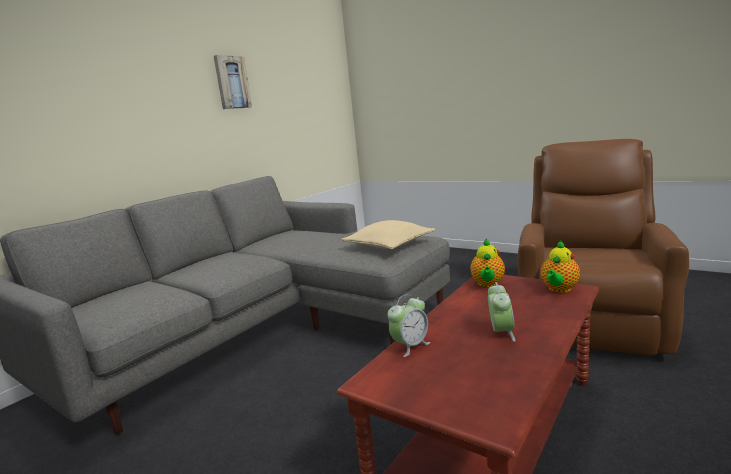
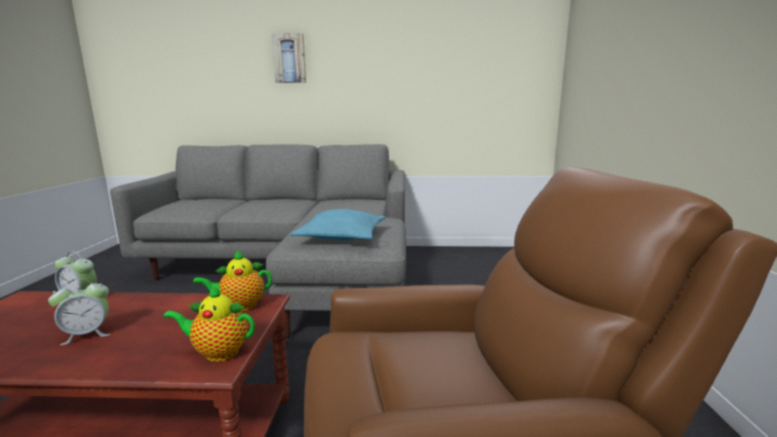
camera: 55 degrees right, 0 degrees up
picture [214,55,252,109] -> picture moved to [272,33,306,83]
beige pillow [341,220,436,249] -> turquoise pillow [290,209,385,240]

